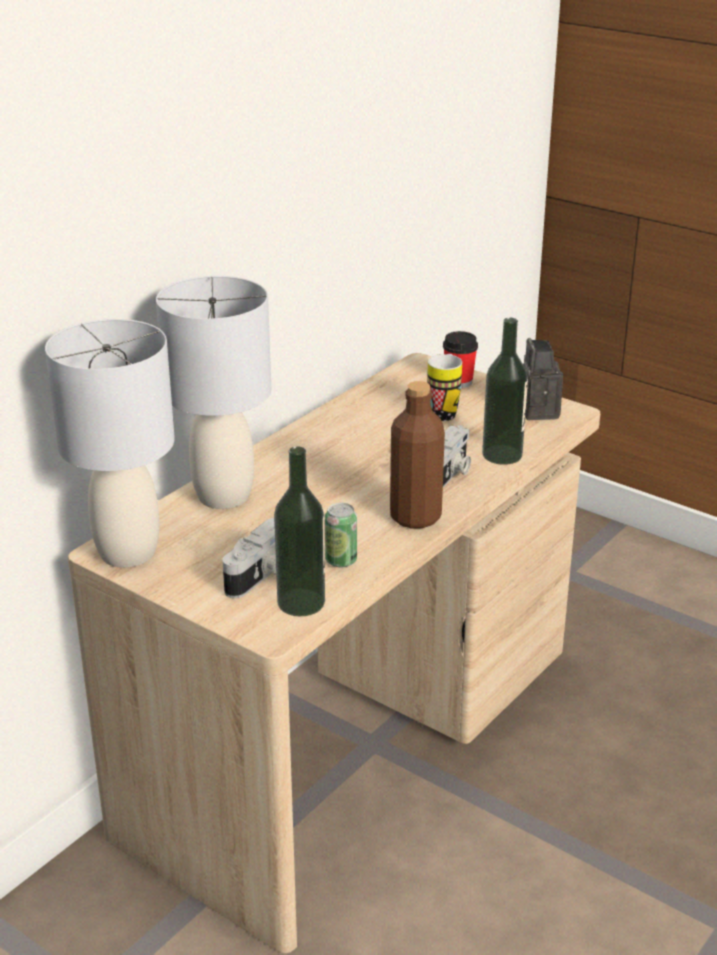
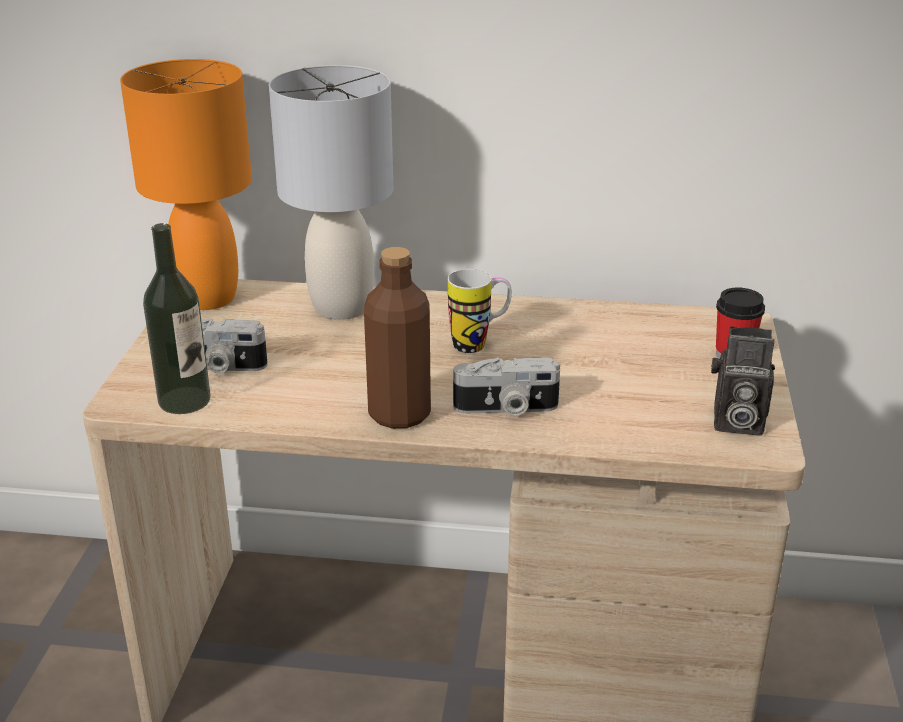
camera: 60 degrees right, 0 degrees up
grey table lamp [45,319,175,568] -> orange table lamp [120,59,252,310]
can [325,503,357,567] -> none
mug [428,354,462,421] -> mug moved to [448,269,512,353]
bottle [482,318,528,465] -> none
camera [523,338,563,420] -> camera turned 135 degrees counterclockwise [711,326,775,436]

